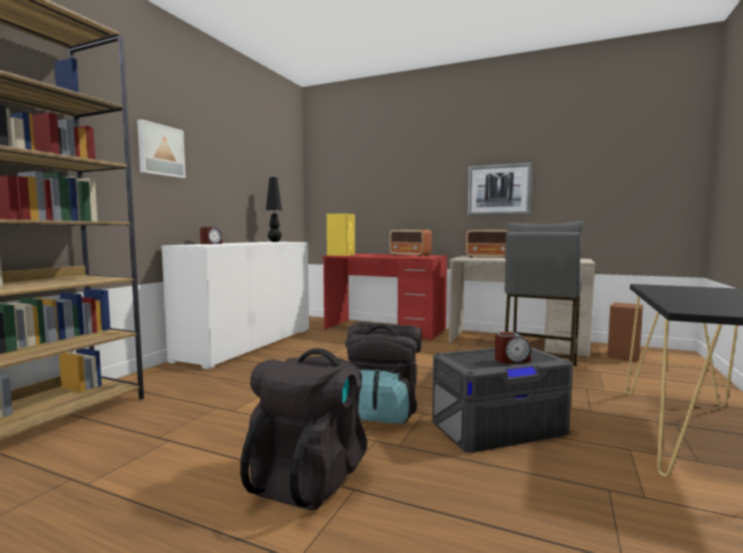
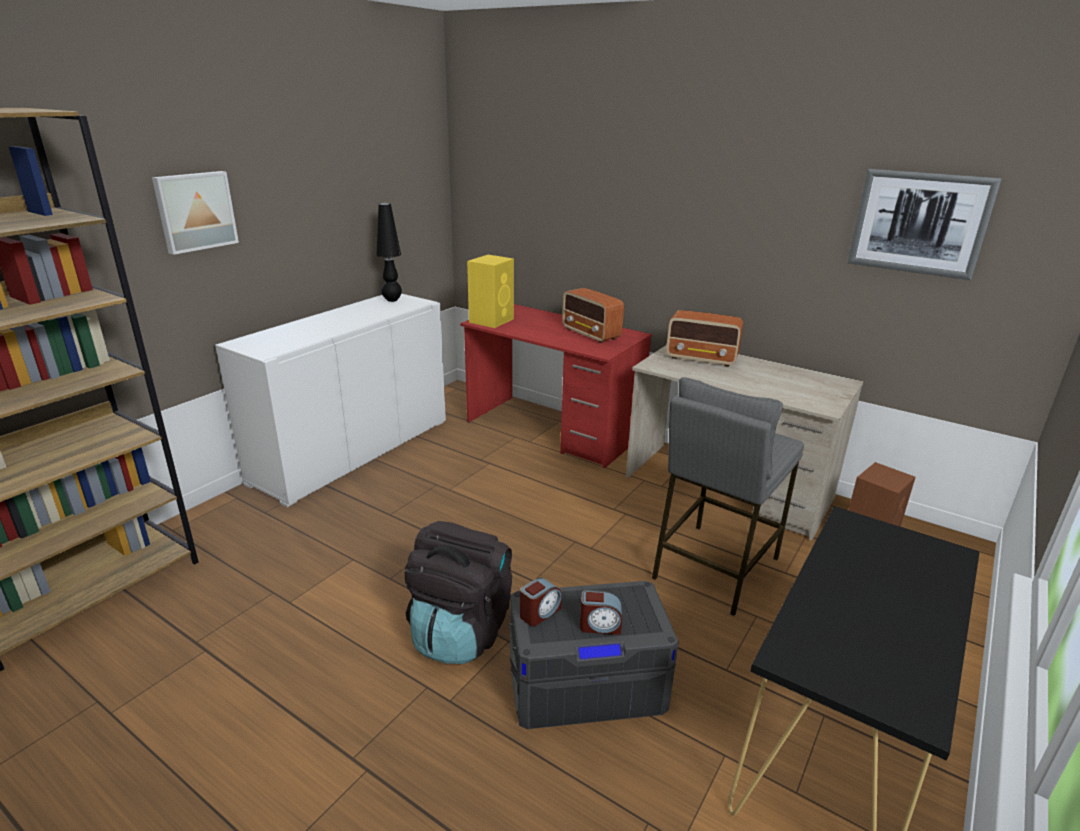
camera: 10 degrees right, 20 degrees up
alarm clock [200,227,222,244] -> alarm clock moved to [520,577,562,626]
black backpack [240,348,367,510] -> none
picture [468,163,532,215] -> picture moved to [847,169,1002,280]

